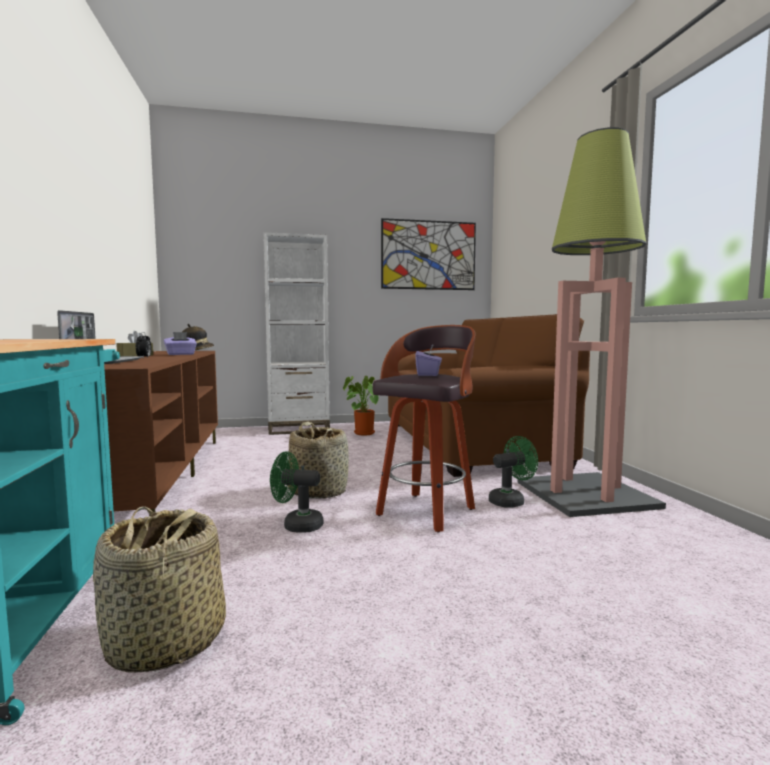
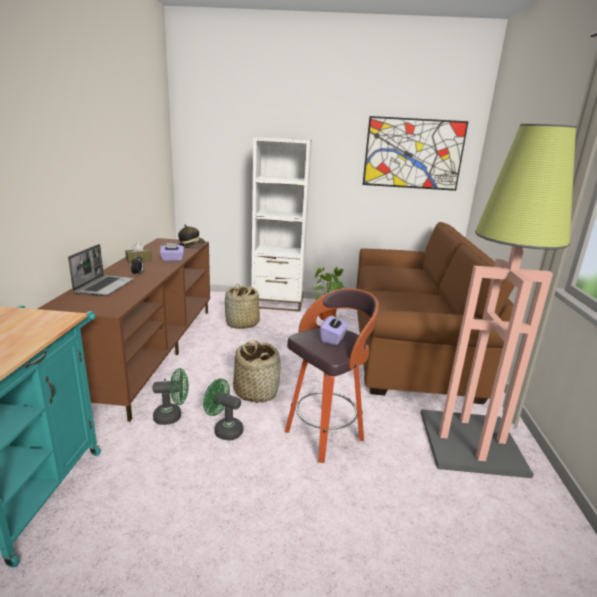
camera: 15 degrees right, 15 degrees up
basket [93,507,226,673] -> basket moved to [225,284,260,329]
green fan [489,436,538,508] -> green fan moved to [153,368,189,425]

